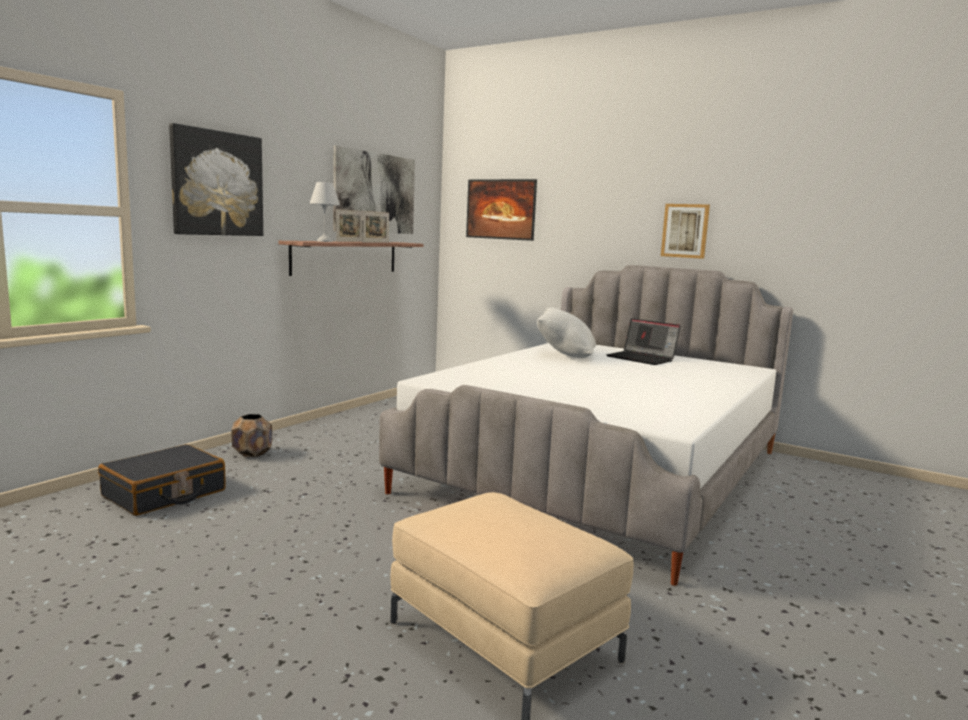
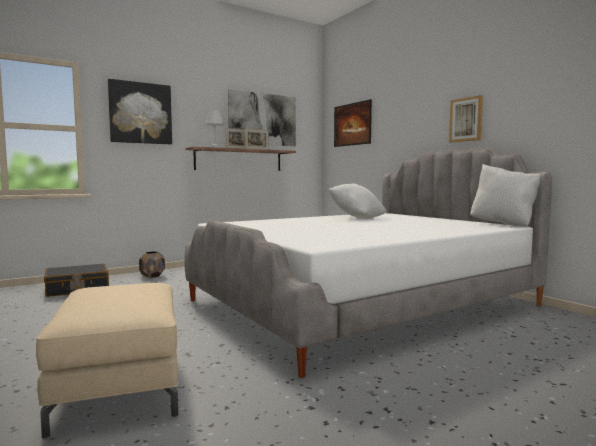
camera: 25 degrees right, 5 degrees down
laptop [606,318,681,365] -> none
none -> white pillow [470,164,540,227]

